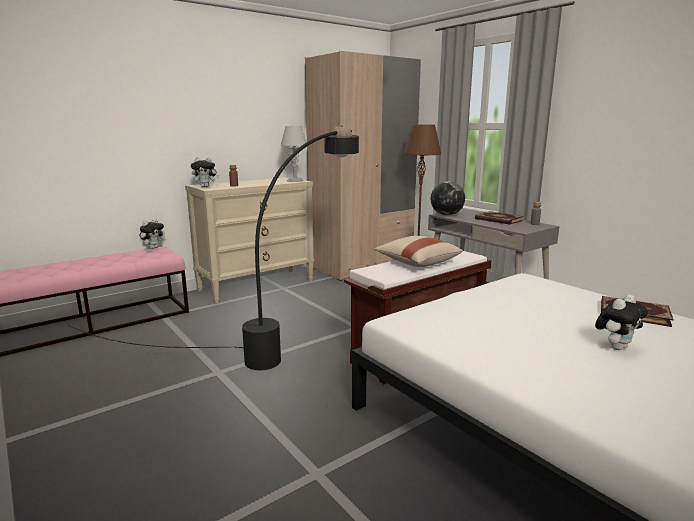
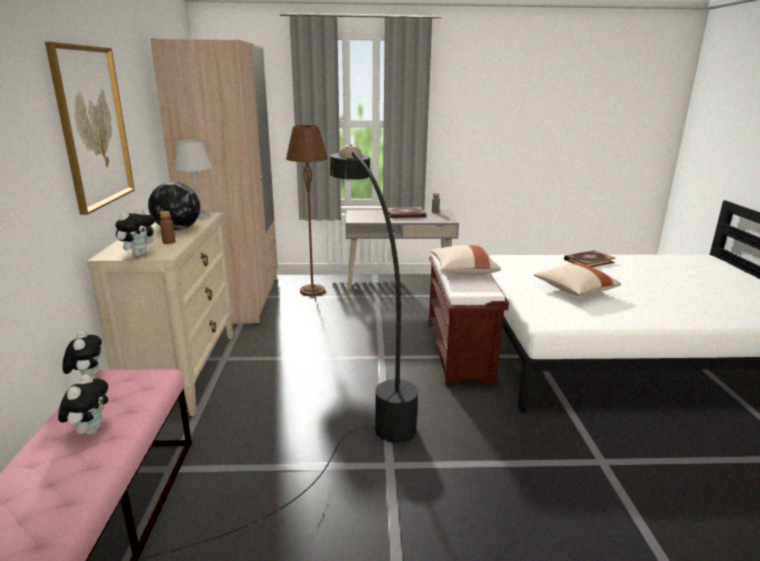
camera: 55 degrees left, 5 degrees up
globe [431,181,465,216] -> globe moved to [148,182,200,231]
plush toy [595,294,648,350] -> plush toy moved to [58,374,108,435]
none -> picture [45,42,135,215]
none -> beige pillow [534,263,621,296]

